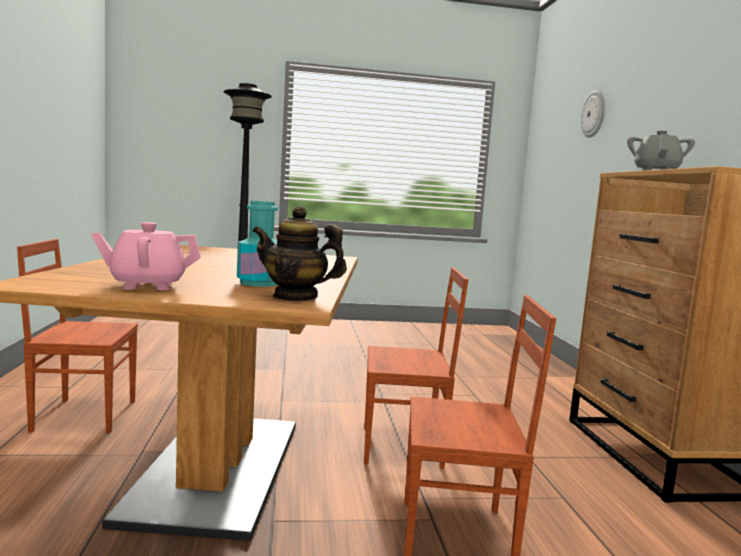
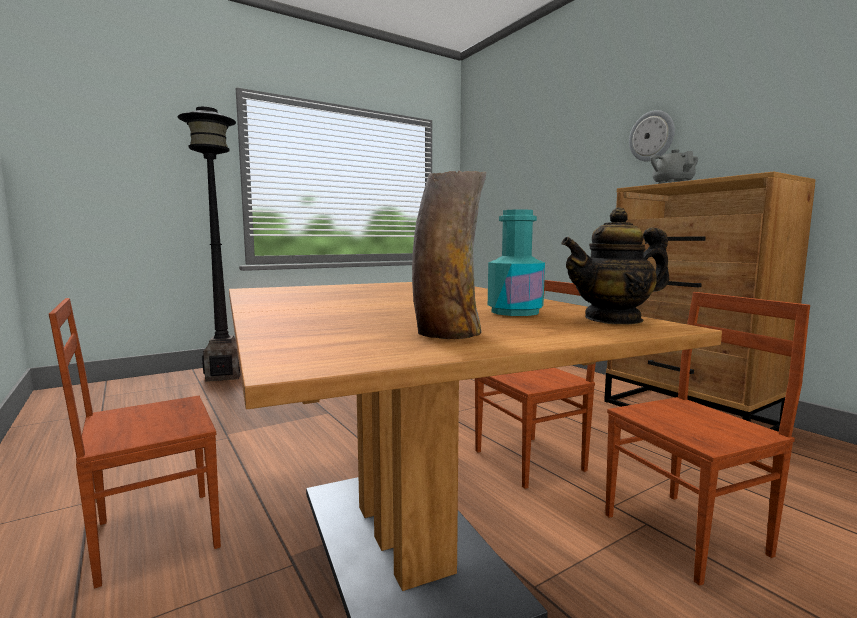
camera: 25 degrees left, 0 degrees up
pink teapot [91,222,201,290] -> vase [412,170,486,339]
wall clock [580,90,605,138] -> wall clock moved to [629,110,675,161]

